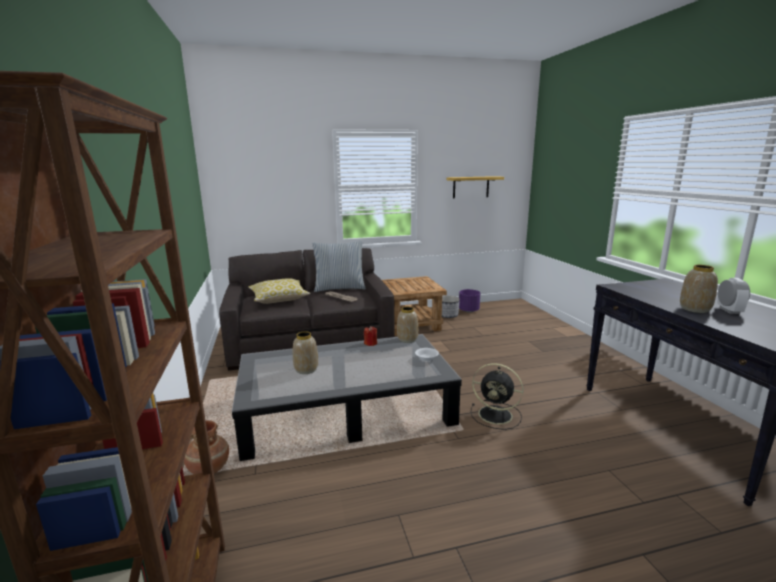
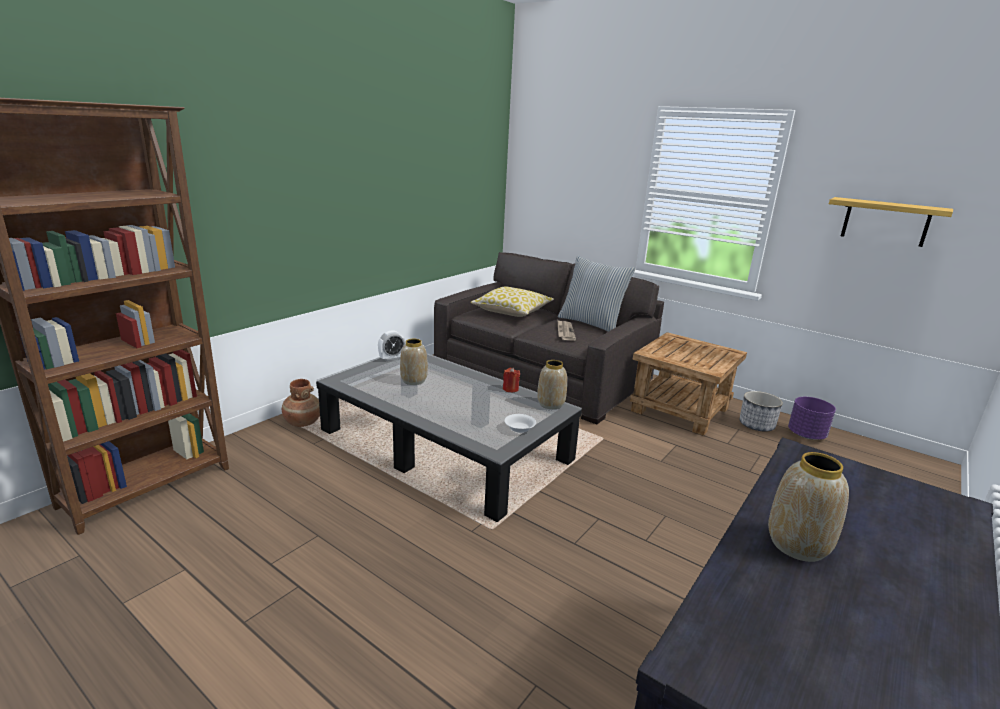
camera: 50 degrees right, 5 degrees up
black fan [471,363,523,430] -> none
alarm clock [717,278,750,314] -> alarm clock moved to [378,330,406,361]

